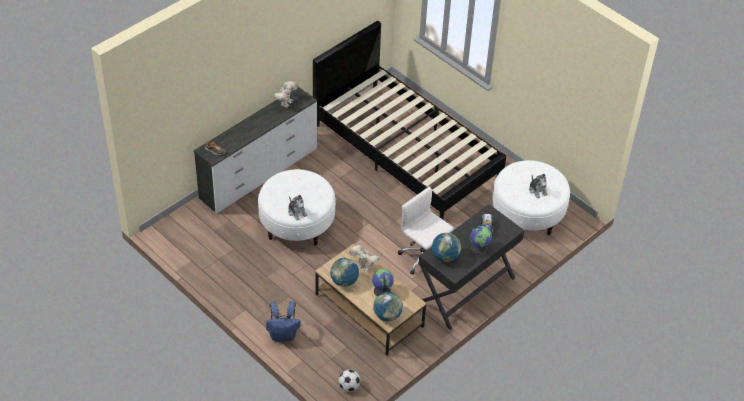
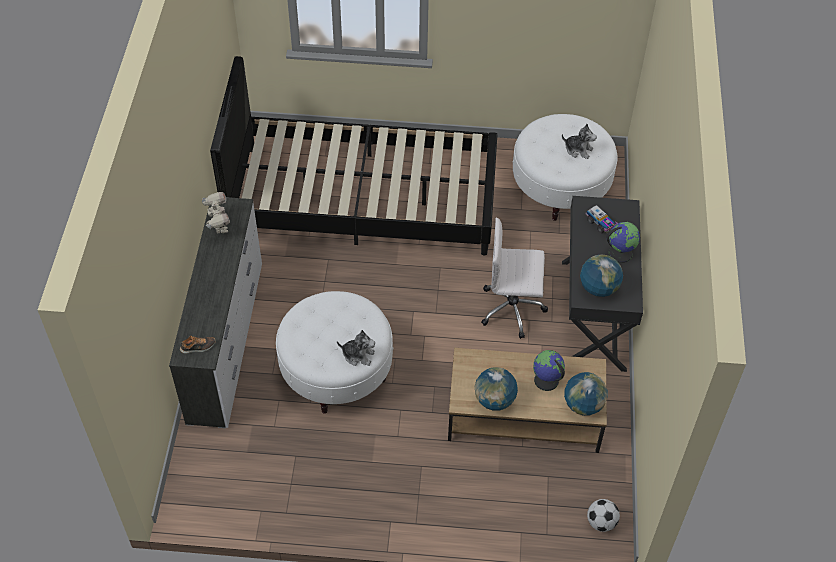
camera: 40 degrees left, 5 degrees up
blue backpack [266,301,301,342] -> none
toy robot [349,244,380,272] -> none

